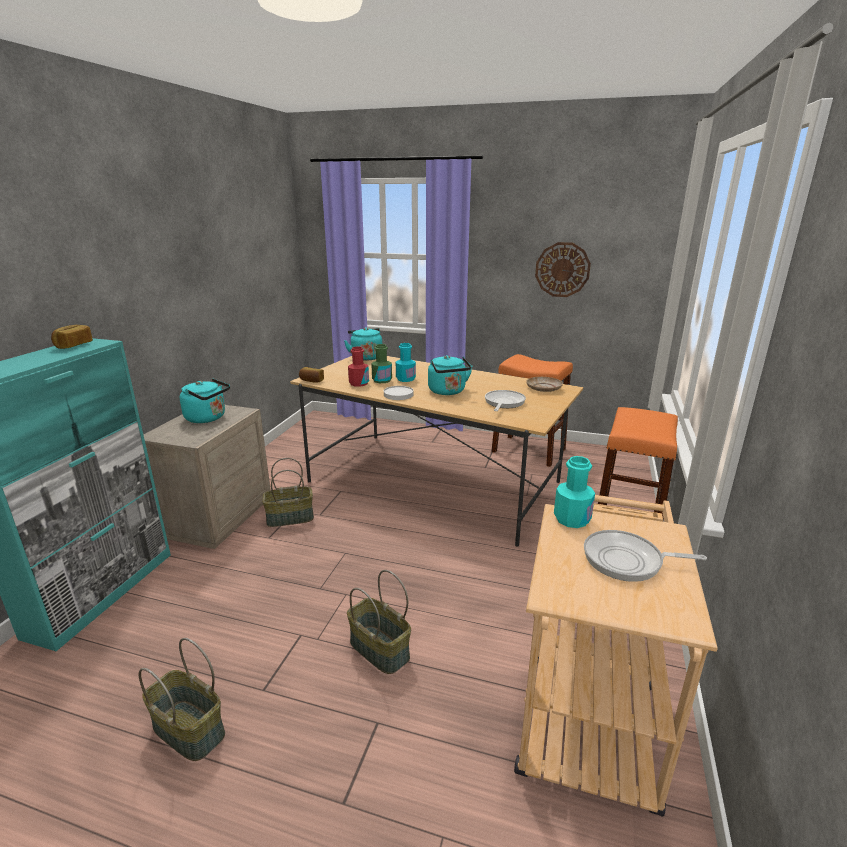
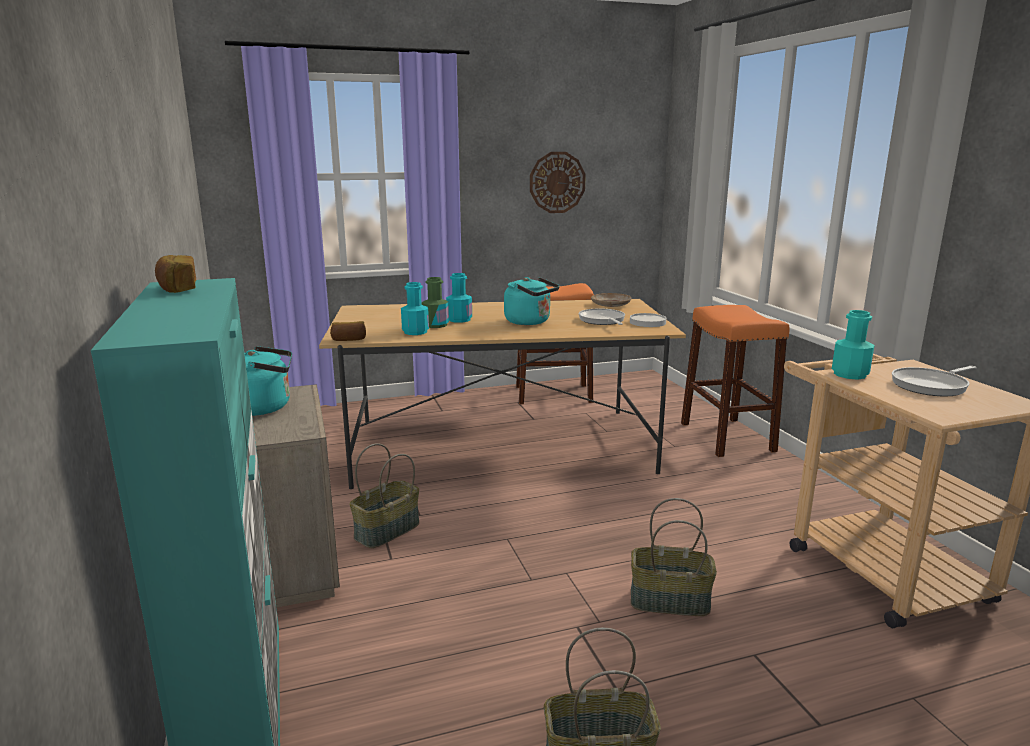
camera: 35 degrees left, 5 degrees down
turquoise kettle [344,327,382,361] -> none
red bottle [348,346,369,387] -> turquoise bottle [401,282,429,335]
white plate [384,386,414,400] -> white plate moved to [630,313,666,327]

